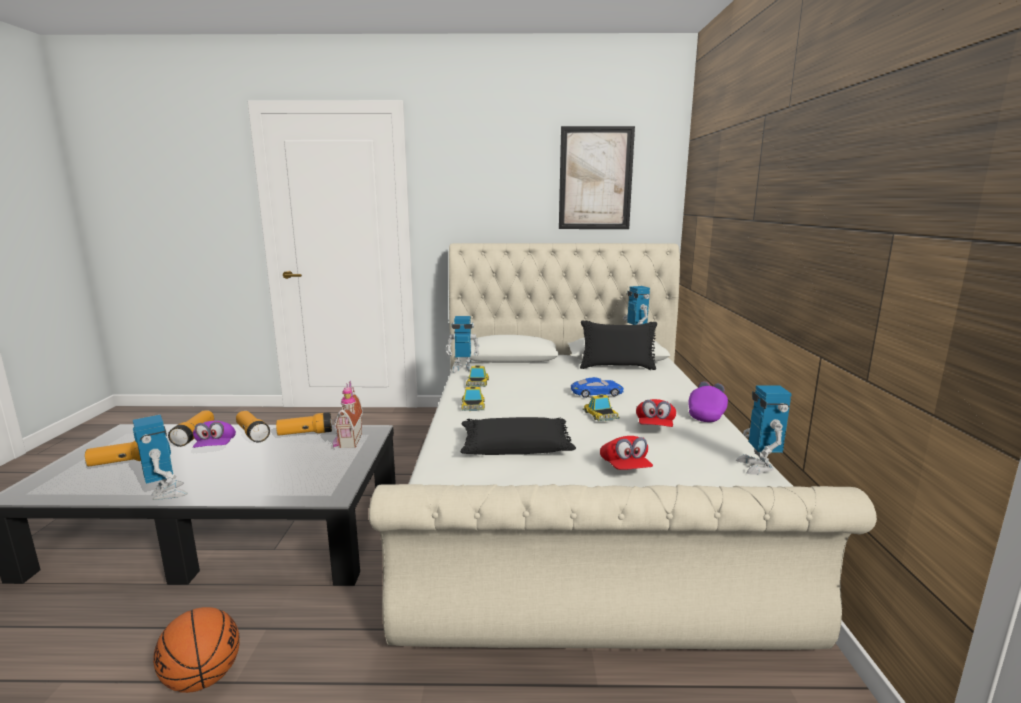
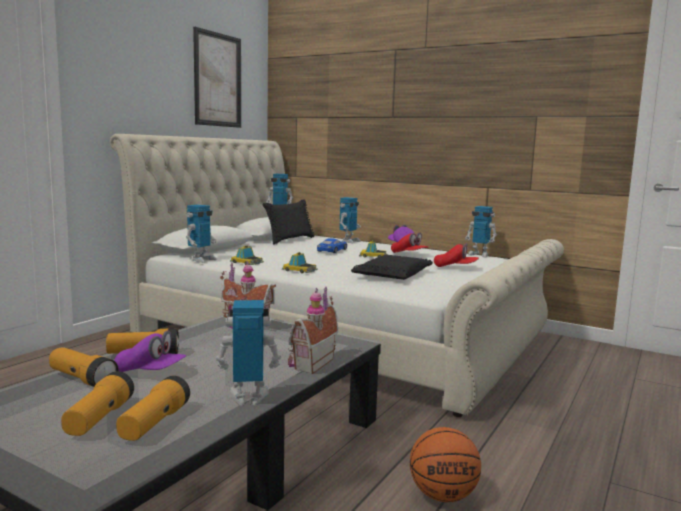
camera: 60 degrees left, 5 degrees down
flashlight [276,412,332,436] -> flashlight moved to [116,376,190,441]
none -> toy house [288,287,338,374]
none -> toy robot [339,197,361,243]

